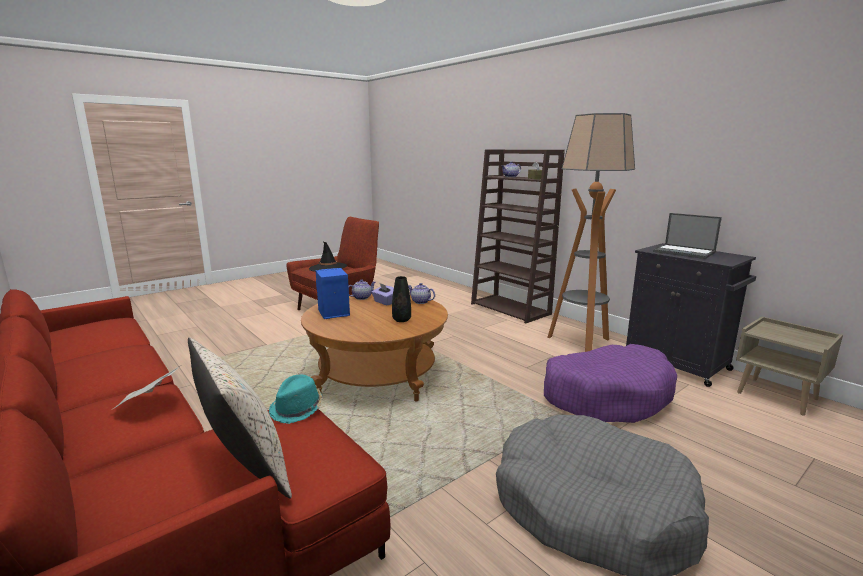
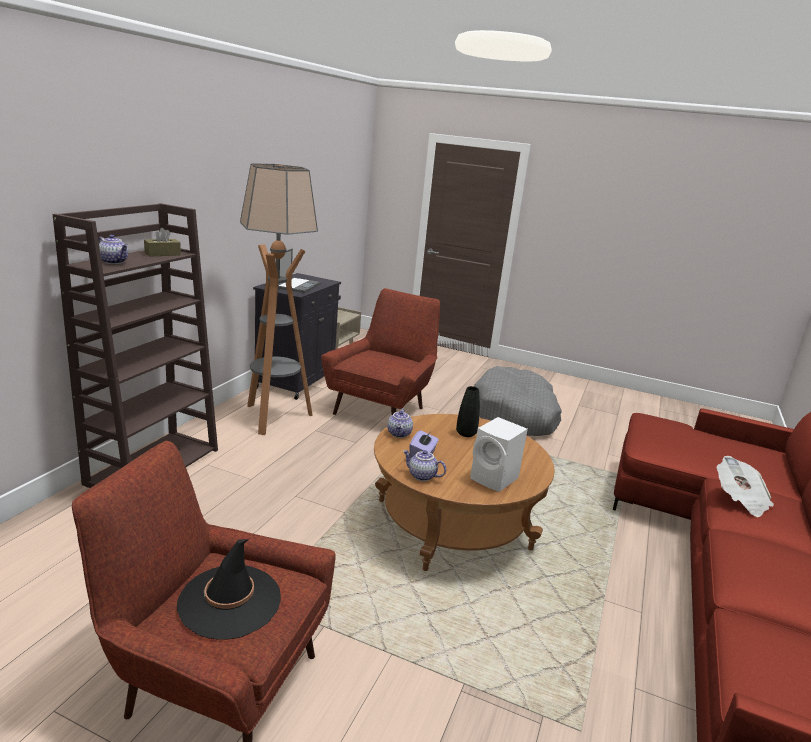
camera: 120 degrees left, 5 degrees up
beige pillow [188,337,292,499] -> none
turquoise hat [268,375,323,424] -> none
blue speaker [316,268,350,319] -> white speaker [470,417,528,492]
purple dog bed [544,344,677,423] -> red armchair [321,288,440,415]

